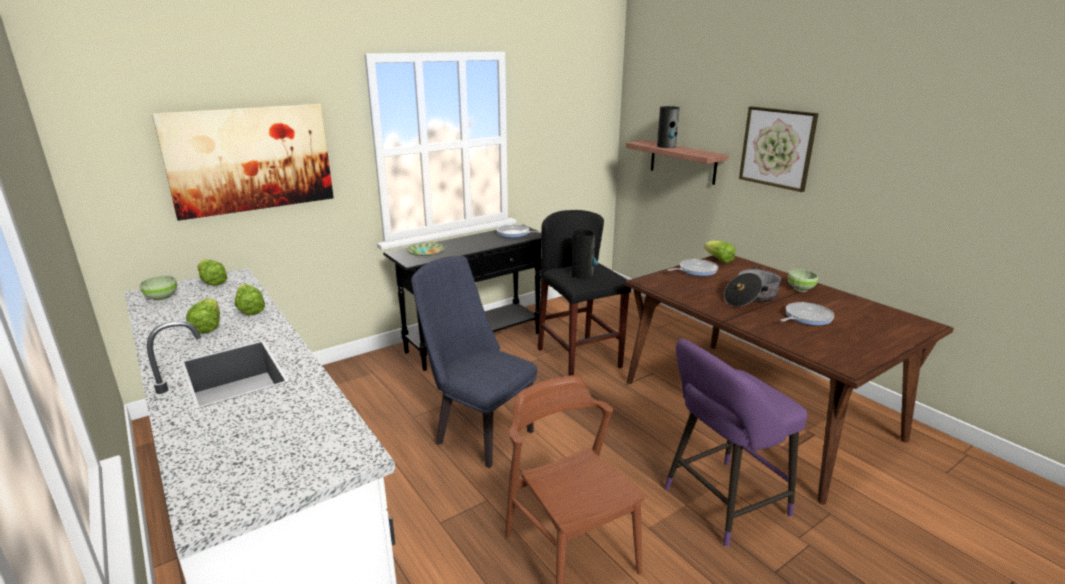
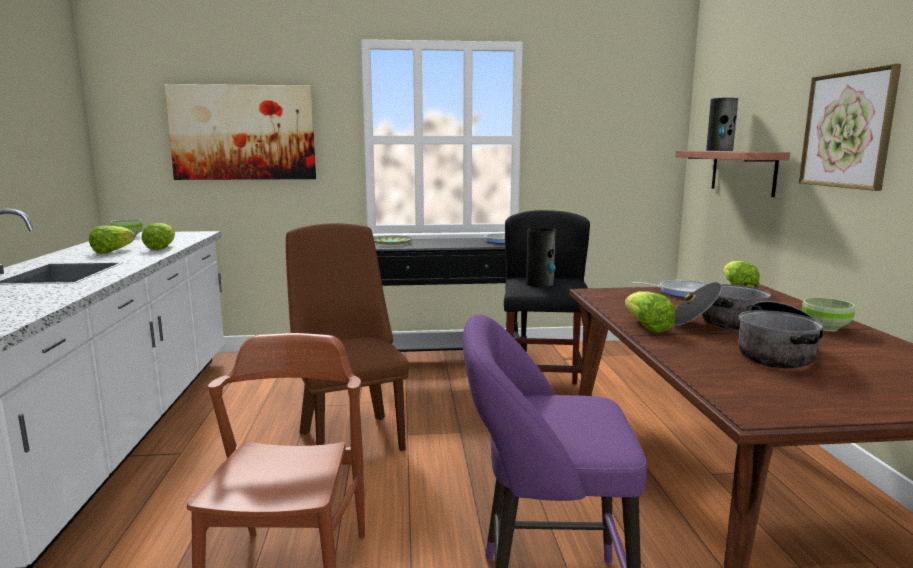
camera: 30 degrees right, 10 degrees down
lettuce [197,259,228,286] -> lettuce moved to [625,291,675,333]
blue chair [411,256,537,468] -> brown chair [286,223,409,451]
frying pan [780,302,834,326] -> cooking pot [738,301,824,369]

